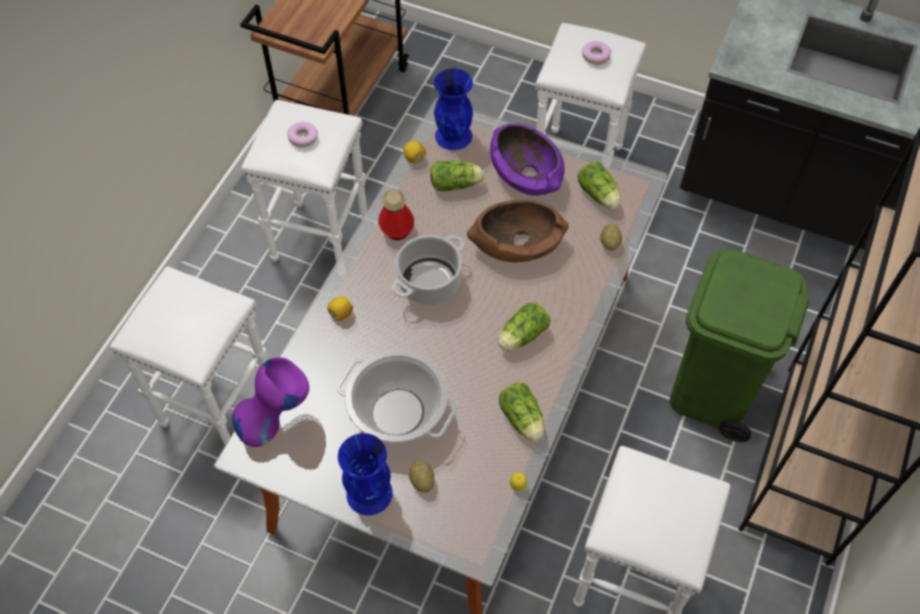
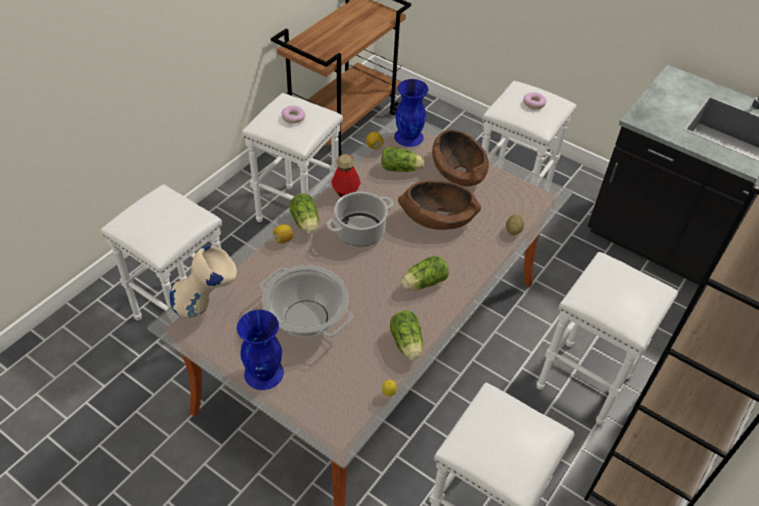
camera: 10 degrees right, 10 degrees down
purple vase [232,357,309,447] -> beige vase [170,246,237,318]
potato [409,461,434,492] -> none
purple bowl [490,123,565,196] -> brown bowl [432,129,489,186]
lettuce [578,161,621,209] -> lettuce moved to [290,193,319,234]
green trash can [670,248,809,442] -> white stool [537,252,678,425]

